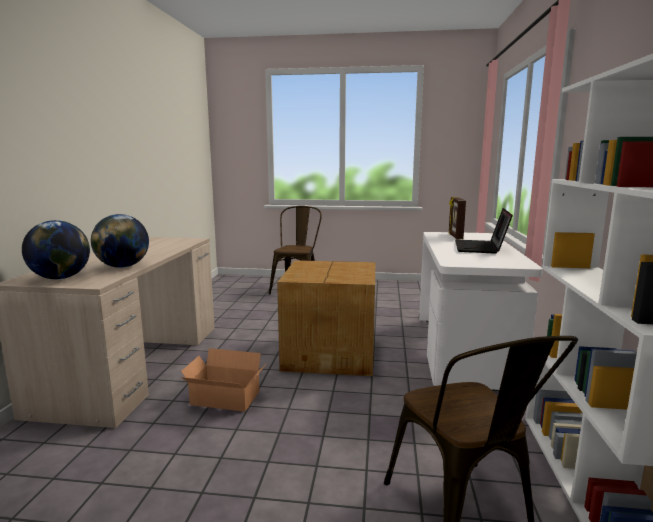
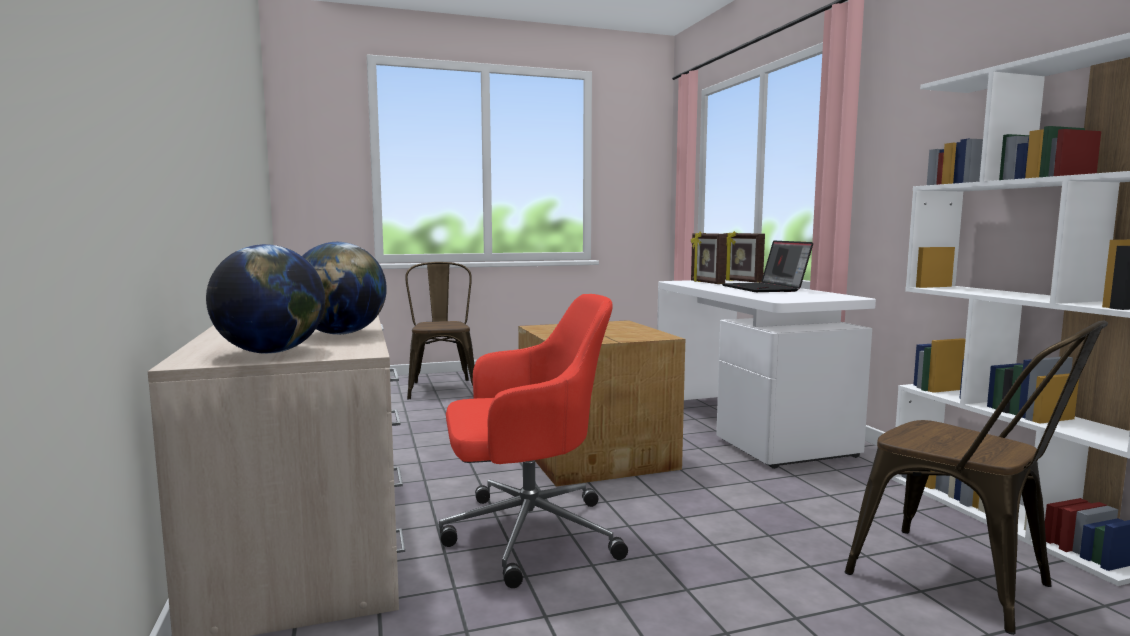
camera: 25 degrees left, 5 degrees down
cardboard box [181,348,267,412] -> red office chair [439,294,628,588]
none -> picture frame [723,231,765,283]

